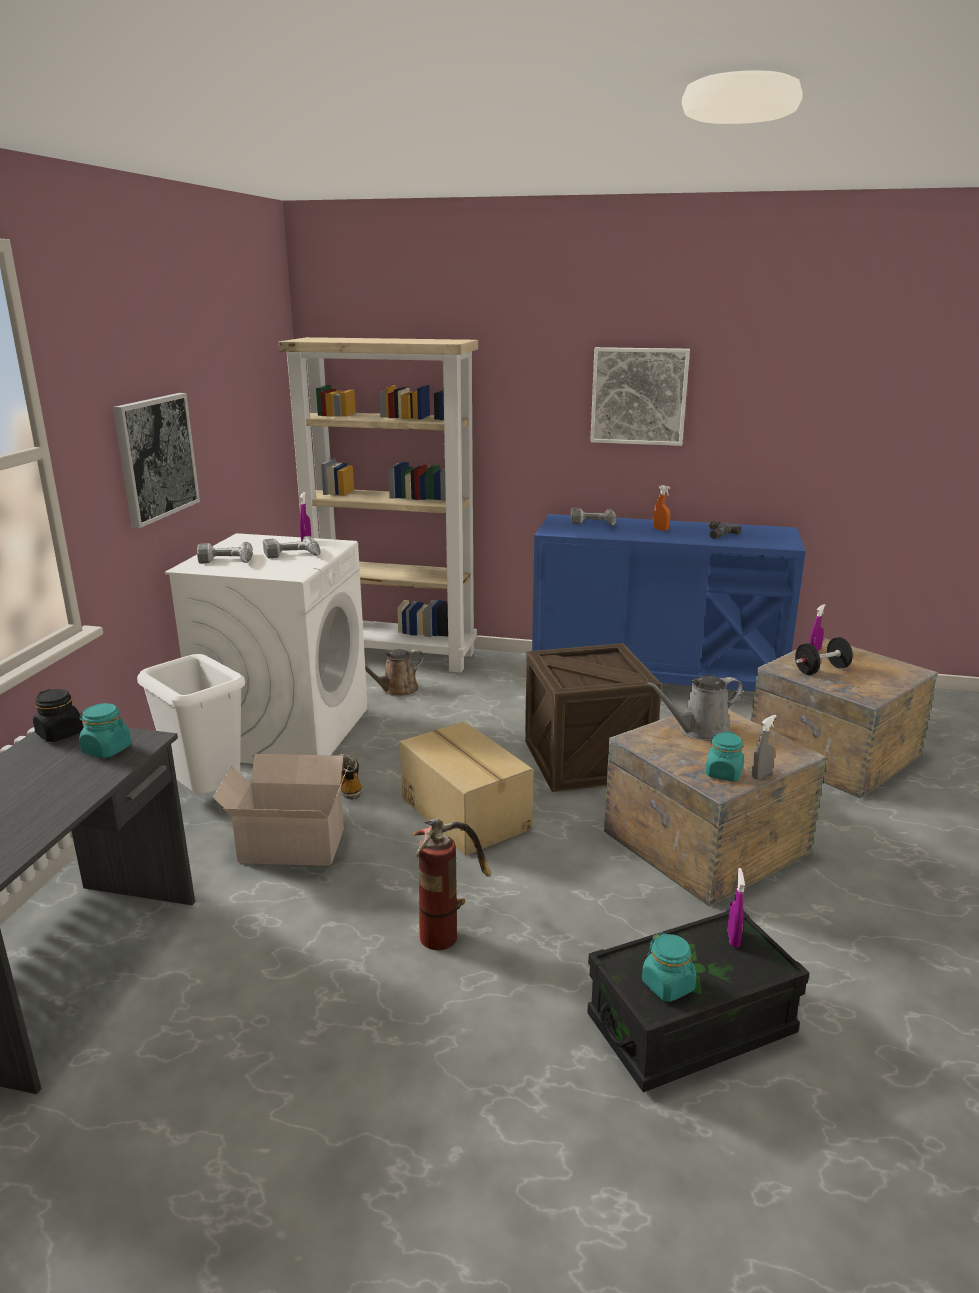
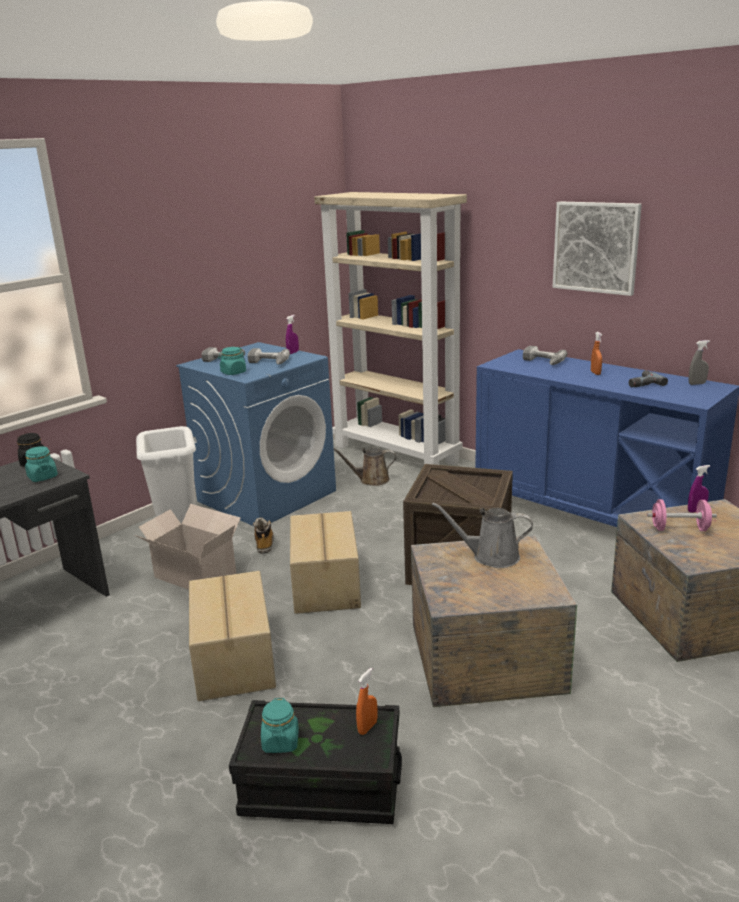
camera: 30 degrees right, 0 degrees up
picture [113,393,200,528] -> none
white washing machine [165,533,368,764] -> blue washing machine [176,342,336,526]
fire extinguisher [412,819,491,950] -> cardboard box [189,571,276,701]
turquoise jar [705,732,744,781] -> turquoise jar moved to [218,347,246,375]
purple spray bottle [728,868,745,948] -> orange spray bottle [356,668,377,735]
grey spray bottle [752,715,777,779] -> grey spray bottle moved to [689,340,710,385]
black dumbbell [795,637,853,675] -> pink dumbbell [647,499,717,531]

